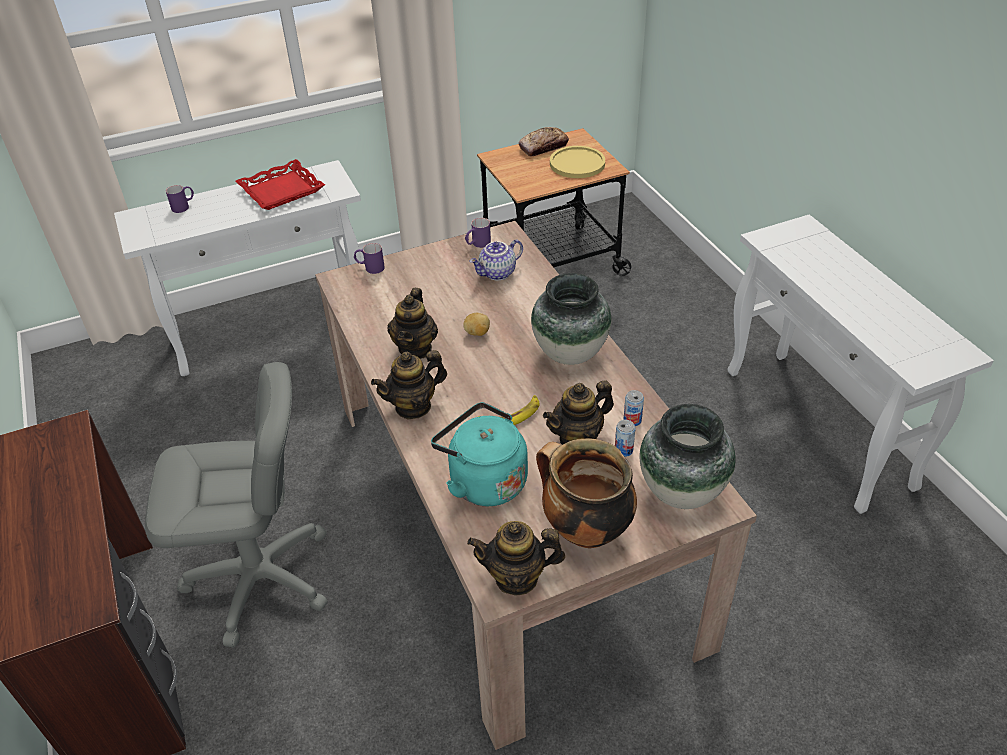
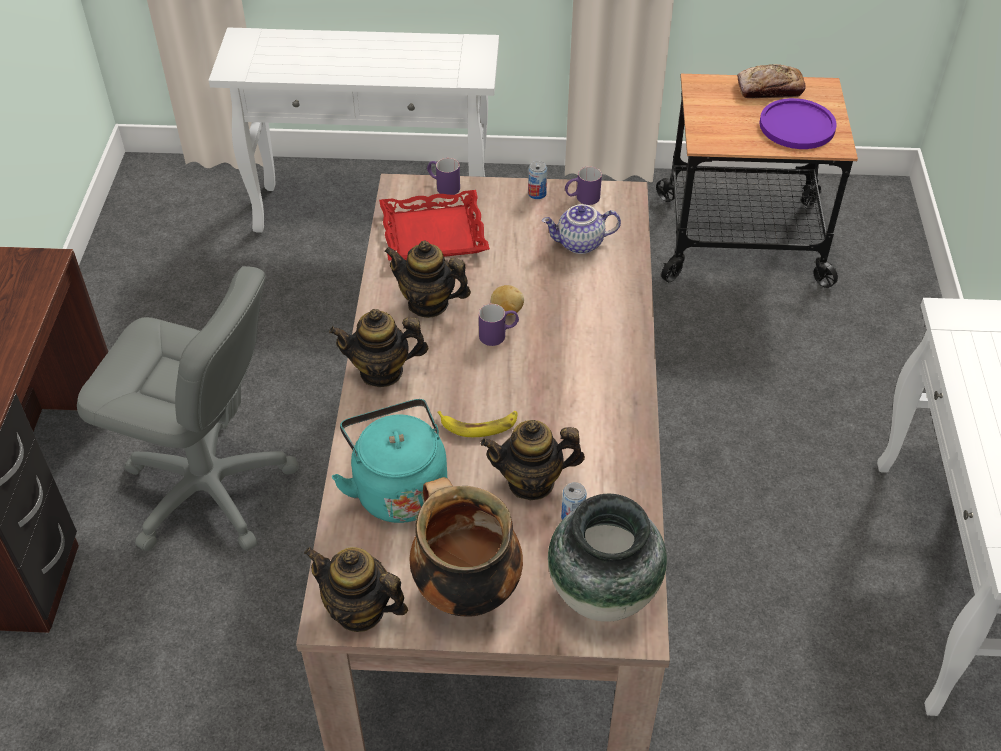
camera: 25 degrees right, 5 degrees up
purple mug [166,185,194,213] -> purple mug moved to [479,304,519,346]
red tray [236,159,325,210] -> red tray moved to [379,190,490,260]
teapot [388,288,438,359] -> teapot turned 75 degrees clockwise [384,240,471,318]
vase [531,273,611,365] -> none
yellow plate [550,146,605,178] -> purple plate [759,98,837,149]
can [624,390,644,426] -> can moved to [528,161,547,199]

